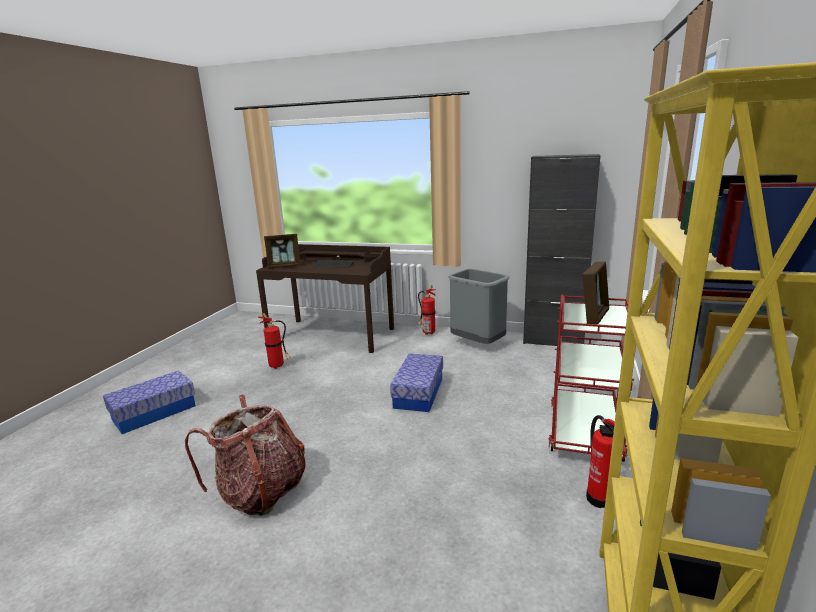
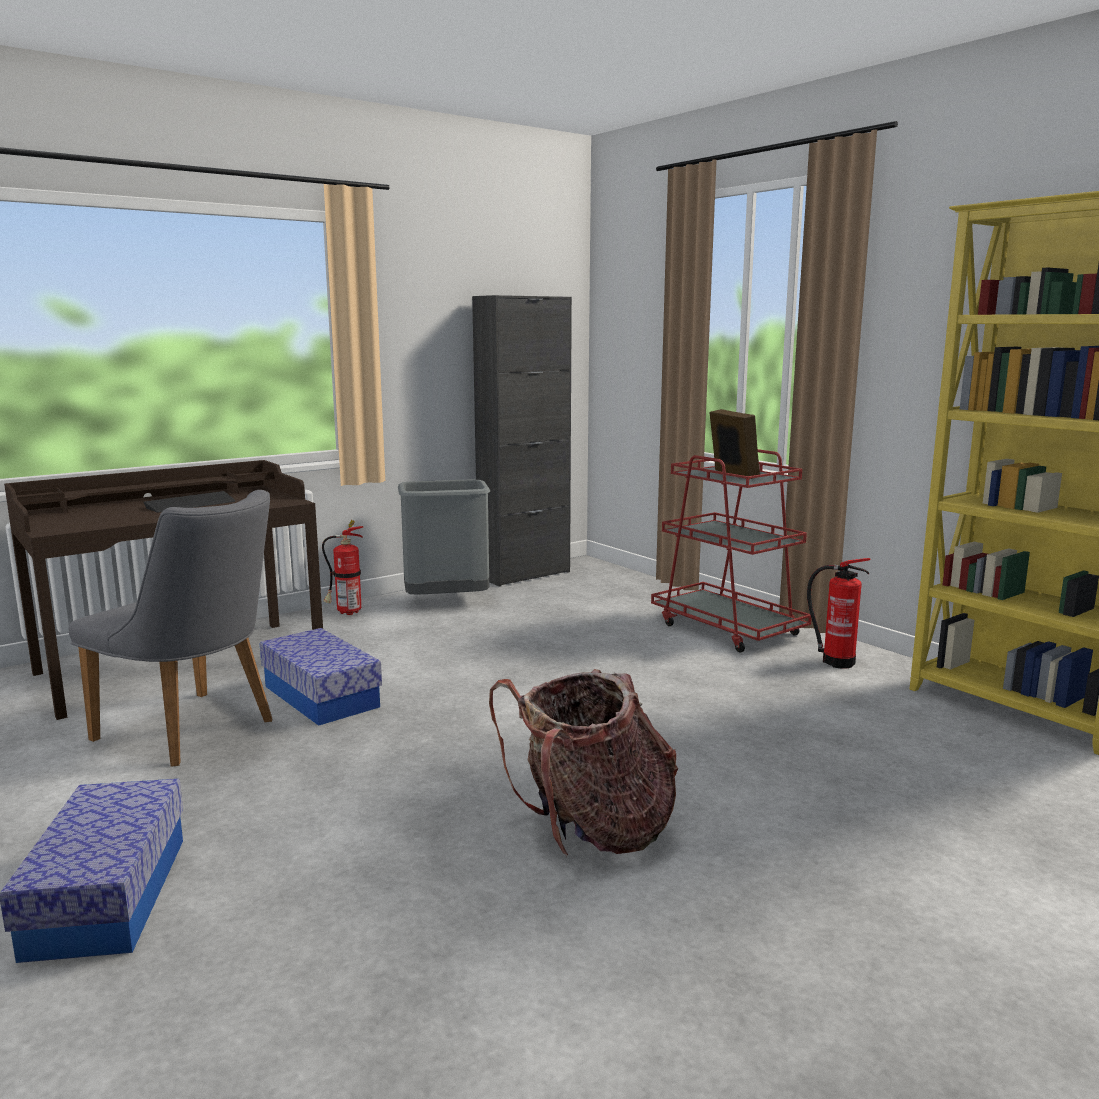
camera: 55 degrees left, 5 degrees down
fire extinguisher [258,313,291,369] -> grey chair [68,490,272,767]
picture frame [264,234,301,268] -> none
storage box [390,354,443,412] -> storage box moved to [260,628,382,726]

